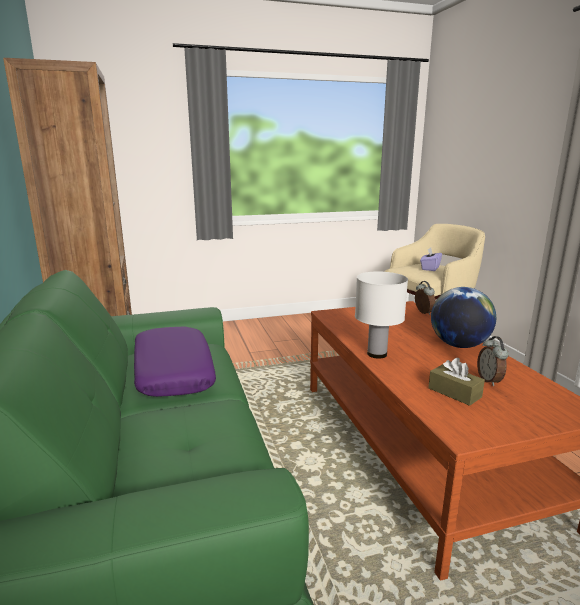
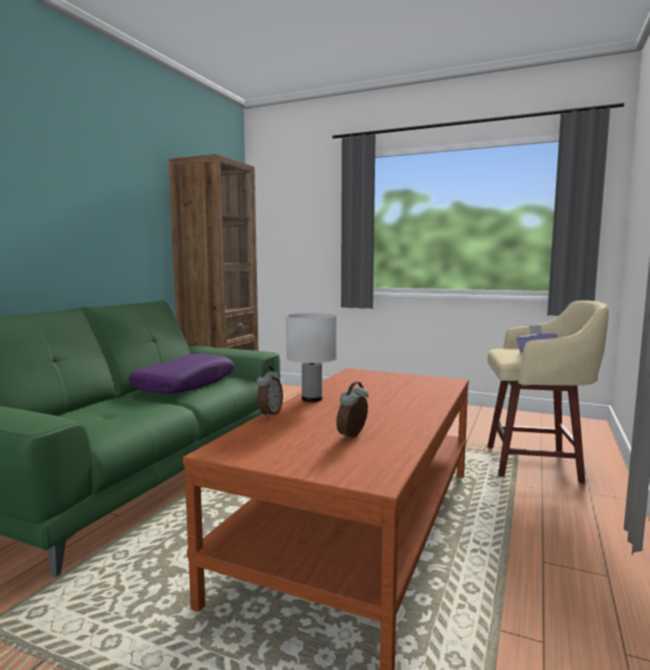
camera: 40 degrees right, 10 degrees down
alarm clock [415,281,436,315] -> alarm clock moved to [257,366,283,418]
brown tissue box [428,358,485,406] -> none
globe [431,287,496,348] -> none

